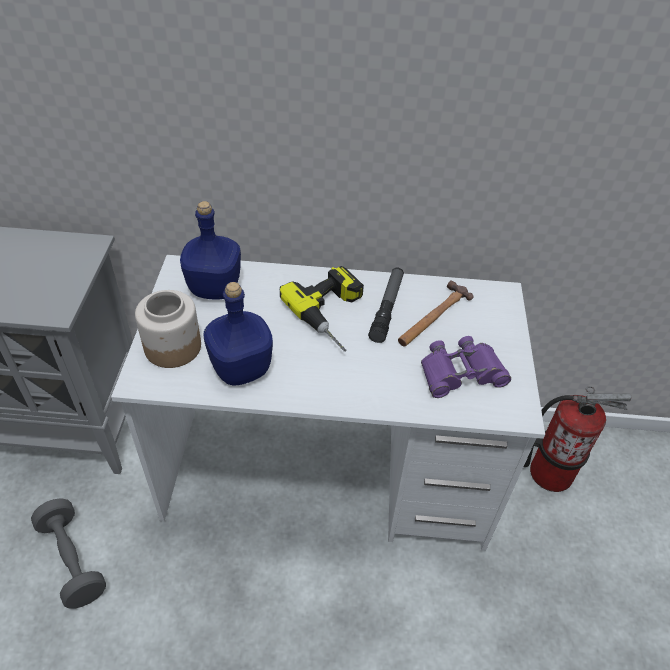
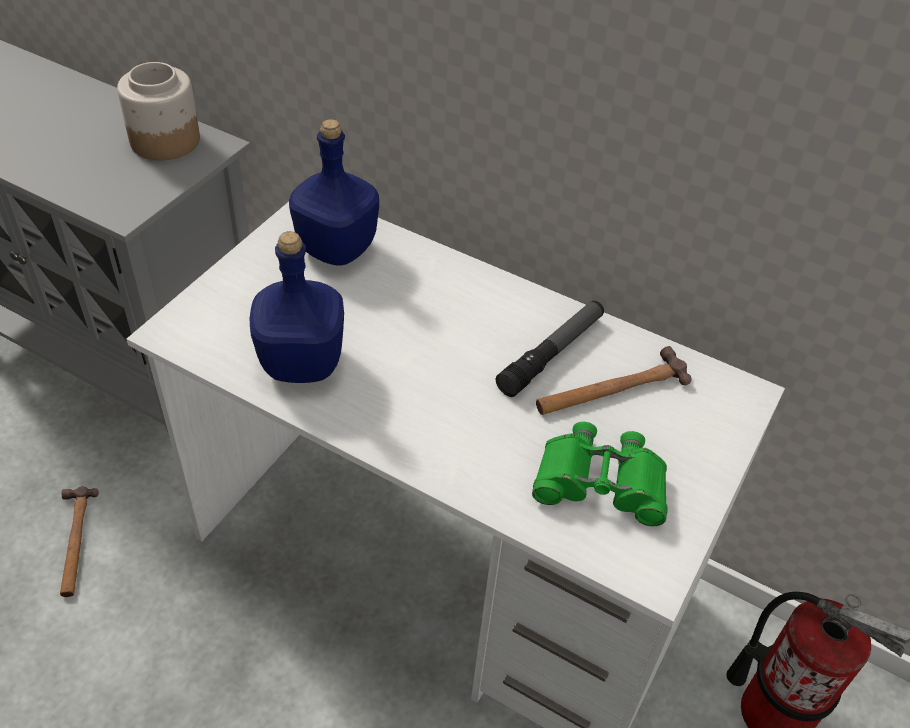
camera: 25 degrees right, 0 degrees up
grey dumbbell [31,498,106,609] -> hammer [60,486,99,597]
jar [135,290,201,368] -> jar moved to [117,62,200,160]
power drill [280,266,364,352] -> none
purple binoculars [421,336,511,398] -> green binoculars [532,422,668,526]

